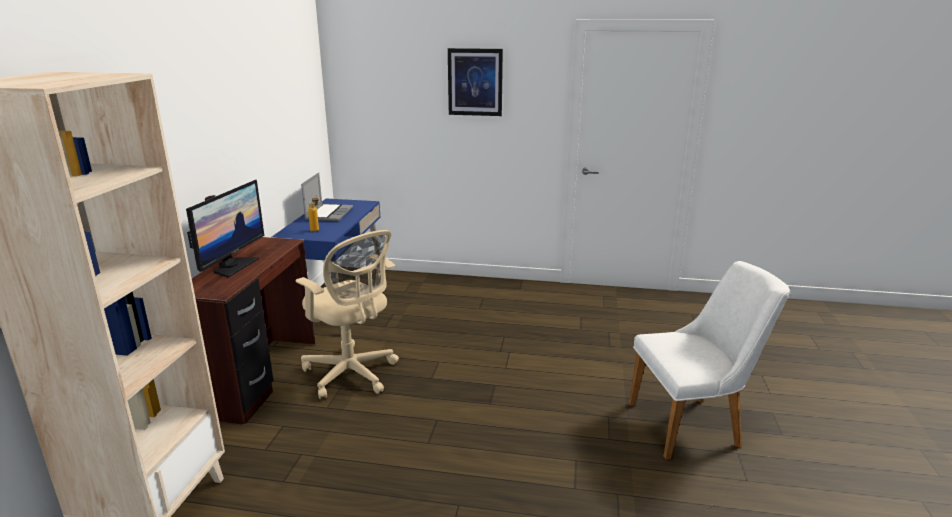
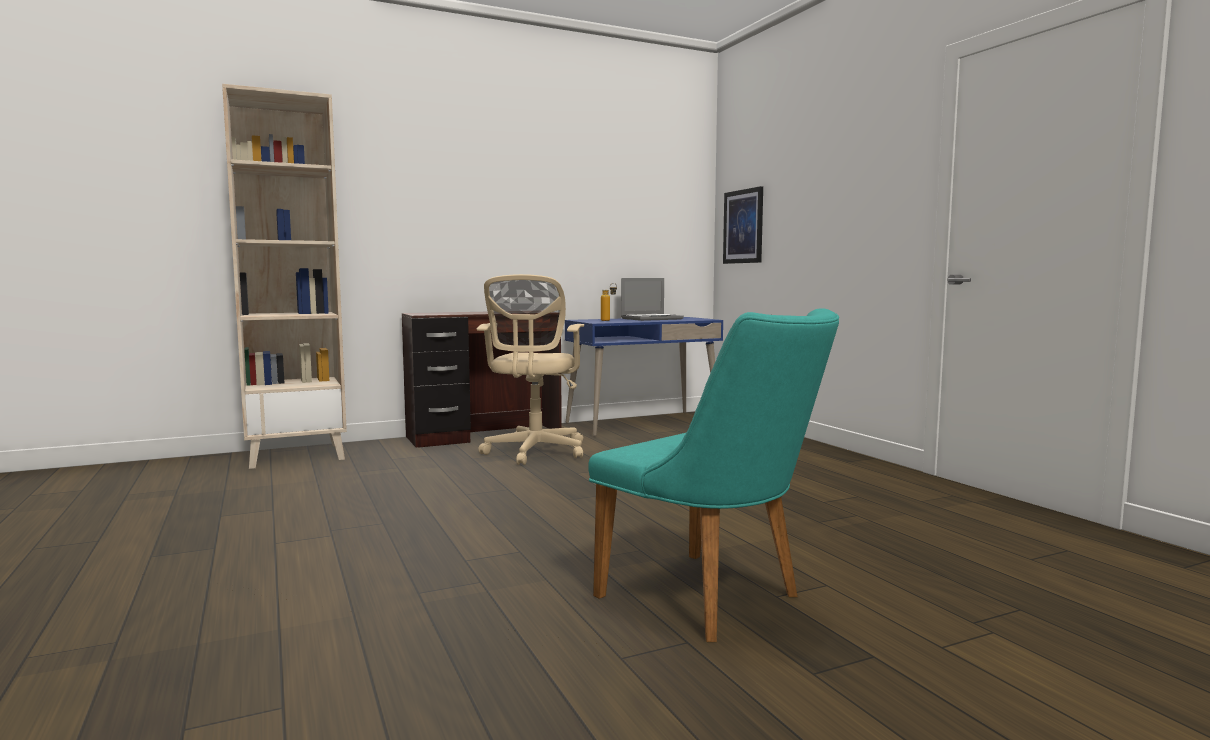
camera: 55 degrees right, 15 degrees down
monitor [186,180,265,278] -> none
picture [448,48,503,116] -> picture moved to [723,186,763,264]
white chair [629,261,790,460] -> turquoise chair [588,308,839,642]

